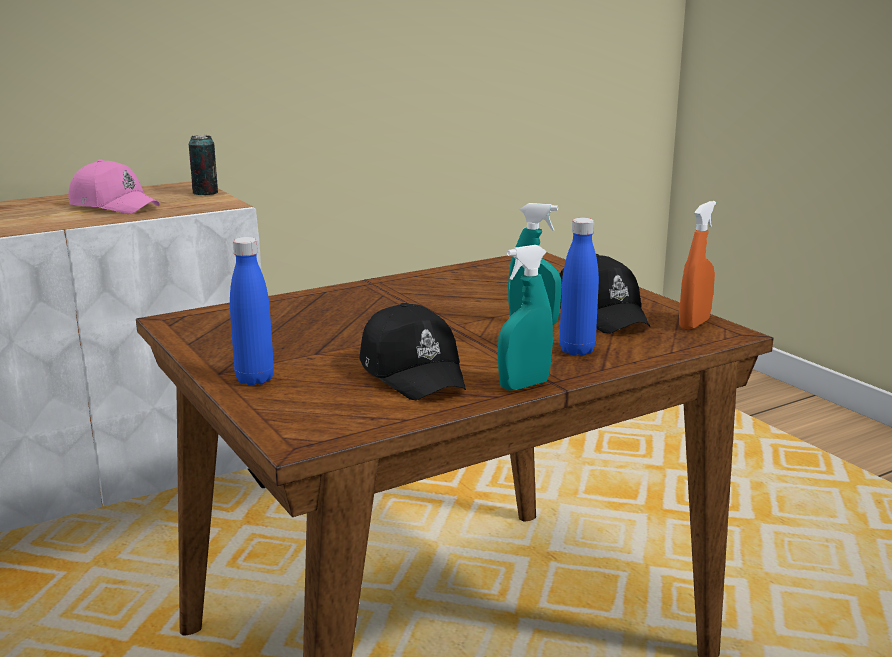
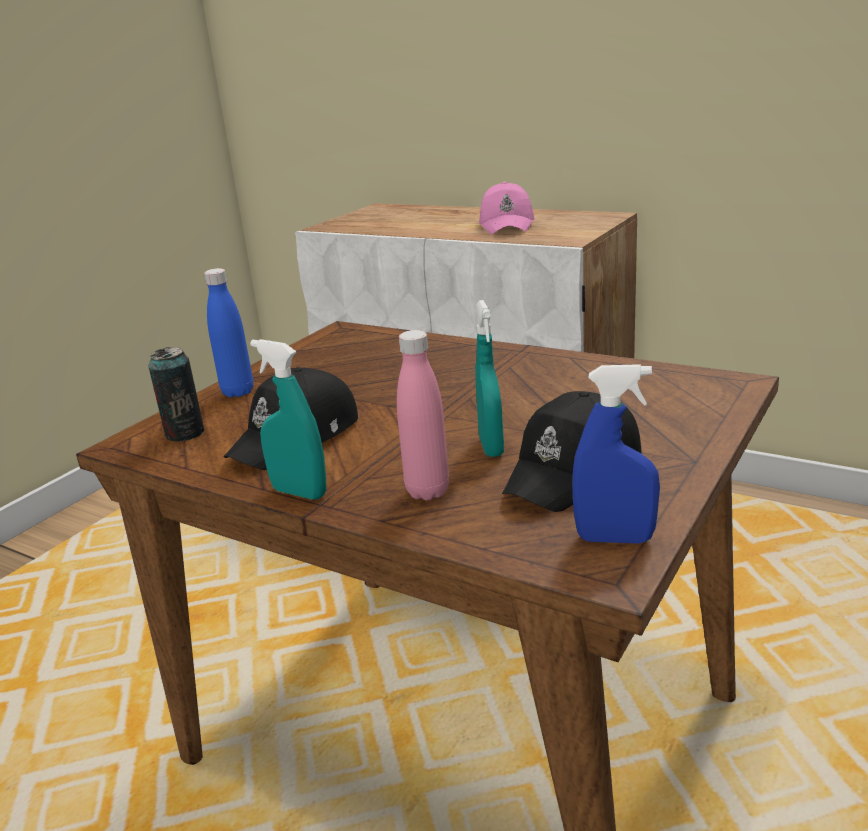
camera: 65 degrees right, 5 degrees up
can [189,135,218,195] -> can moved to [148,347,204,442]
blue bottle [559,218,599,356] -> pink bottle [397,330,449,501]
orange spray bottle [679,201,716,329] -> blue spray bottle [572,364,660,544]

